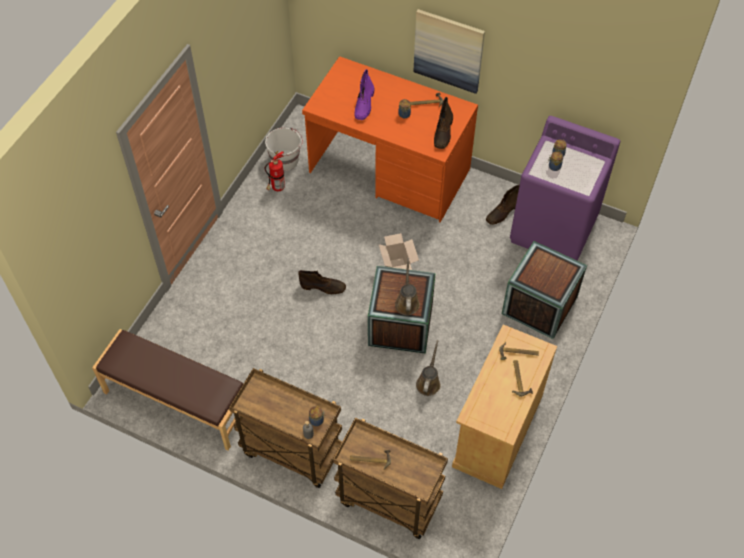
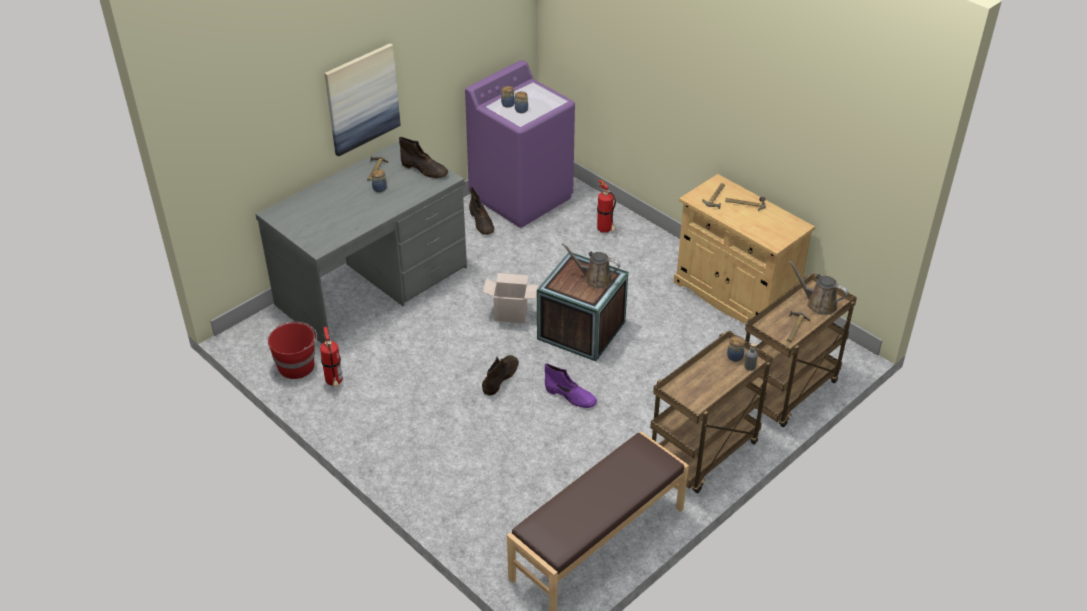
camera: 70 degrees left, 15 degrees down
white bucket [265,128,303,171] -> red bucket [268,322,317,379]
orange desk [302,56,478,222] -> grey desk [256,141,467,344]
purple boot [355,69,374,120] -> purple boot moved to [545,364,597,408]
brown watering can [416,340,441,396] -> brown watering can moved to [788,260,848,315]
crate [502,241,587,339] -> fire extinguisher [597,180,616,233]

